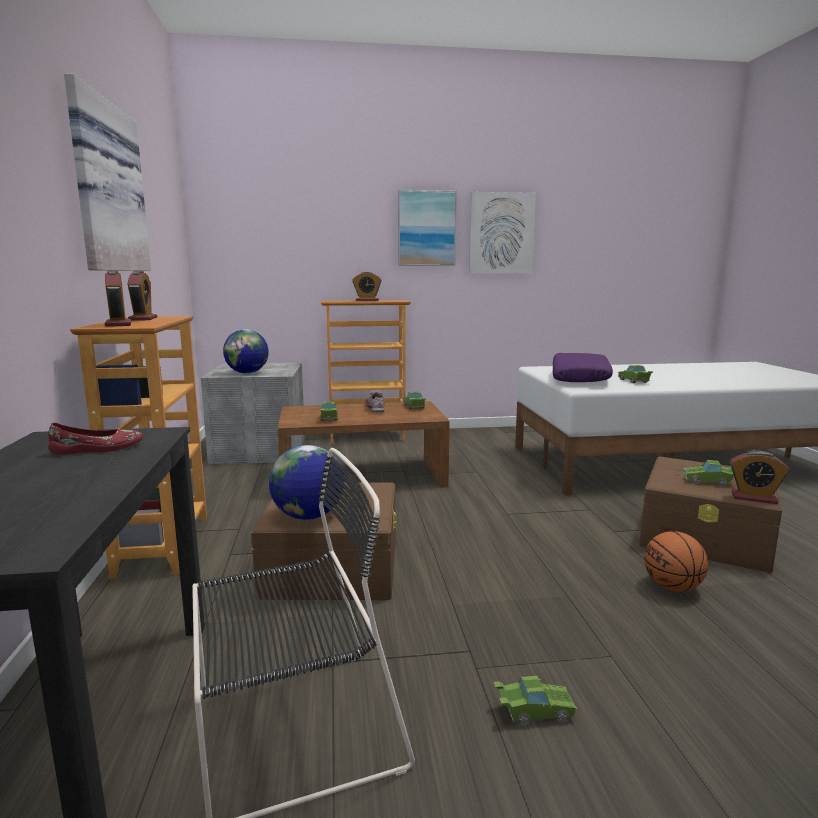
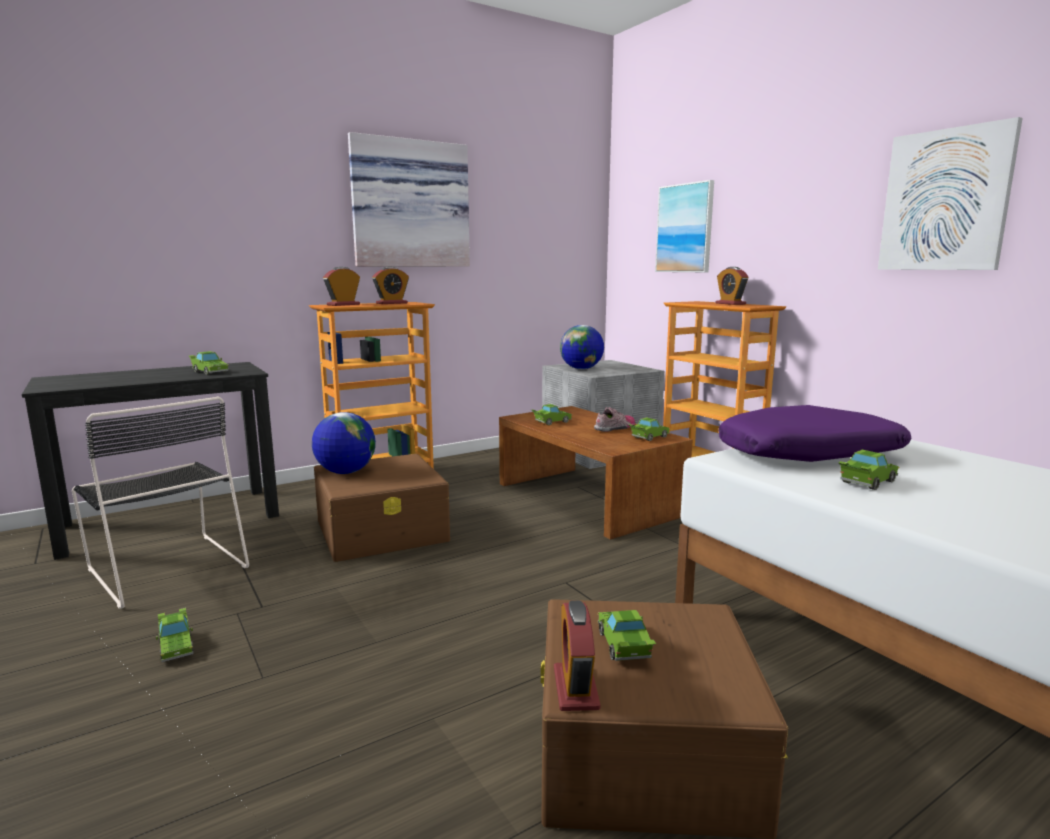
camera: 65 degrees right, 0 degrees up
red shoe [48,423,143,455] -> green toy car [189,351,229,375]
picture [398,190,457,266] -> picture moved to [655,180,714,272]
basketball [644,531,708,592] -> none

